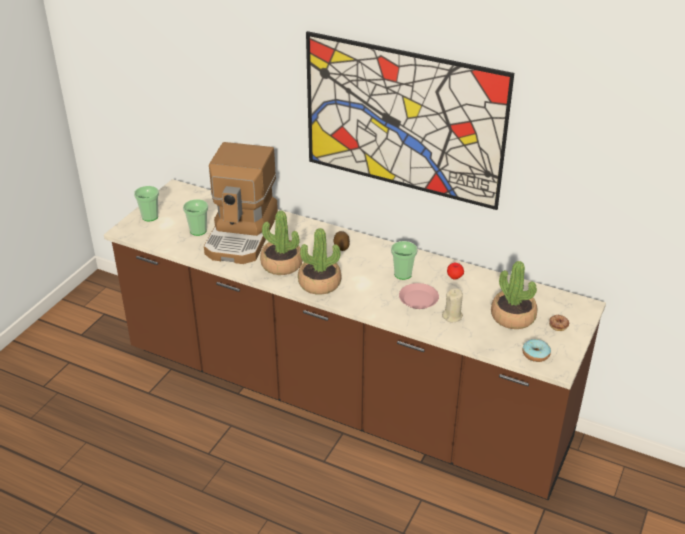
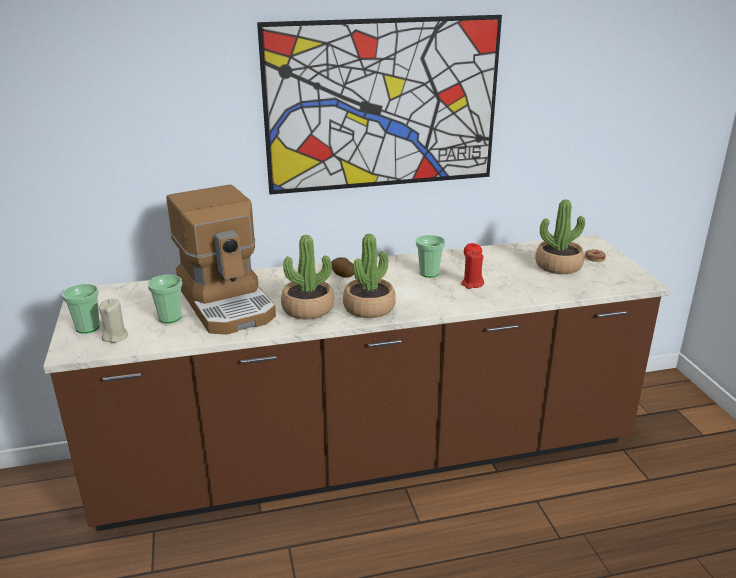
camera: 40 degrees left, 10 degrees down
pink plate [399,283,439,309] -> red candle [461,250,484,289]
beige candle [442,288,463,322] -> beige candle moved to [99,299,128,343]
donut [522,339,551,362] -> none

